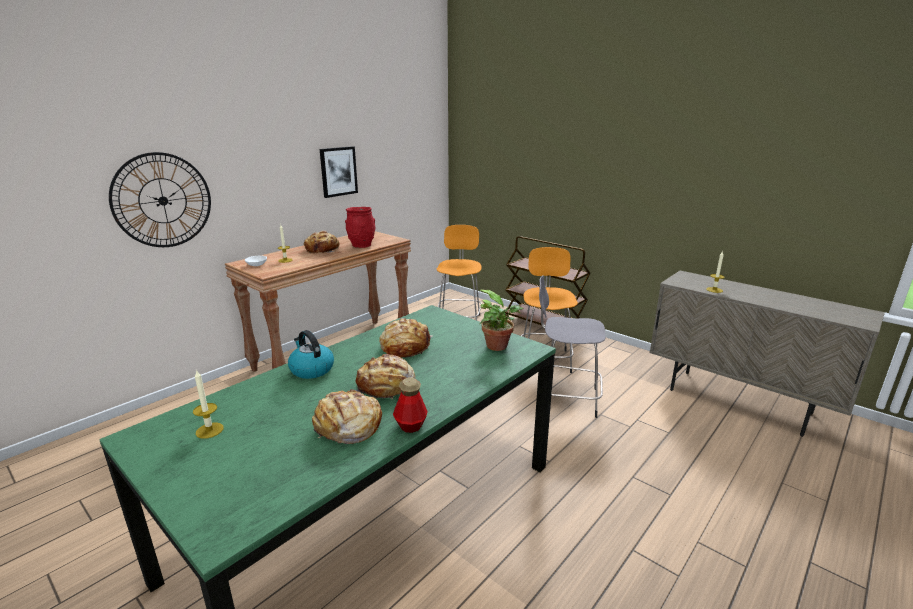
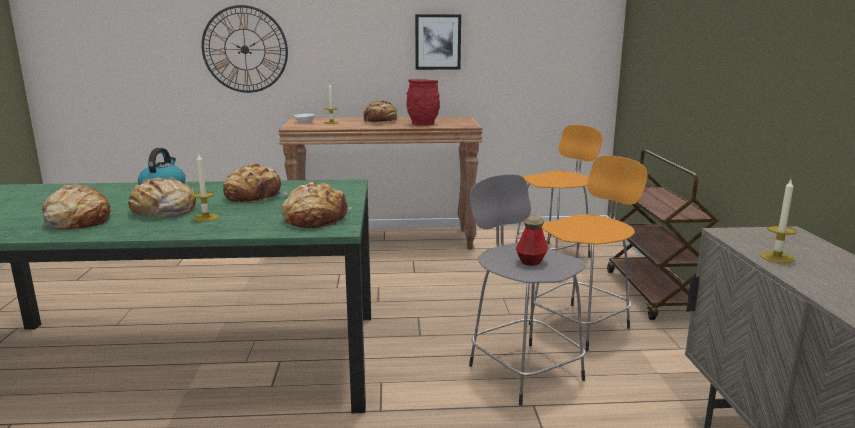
camera: 45 degrees right, 5 degrees down
candle [193,370,224,439] -> candle moved to [192,154,219,222]
bottle [393,377,428,433] -> bottle moved to [516,216,548,266]
potted plant [479,289,523,351] -> bread [281,182,352,228]

